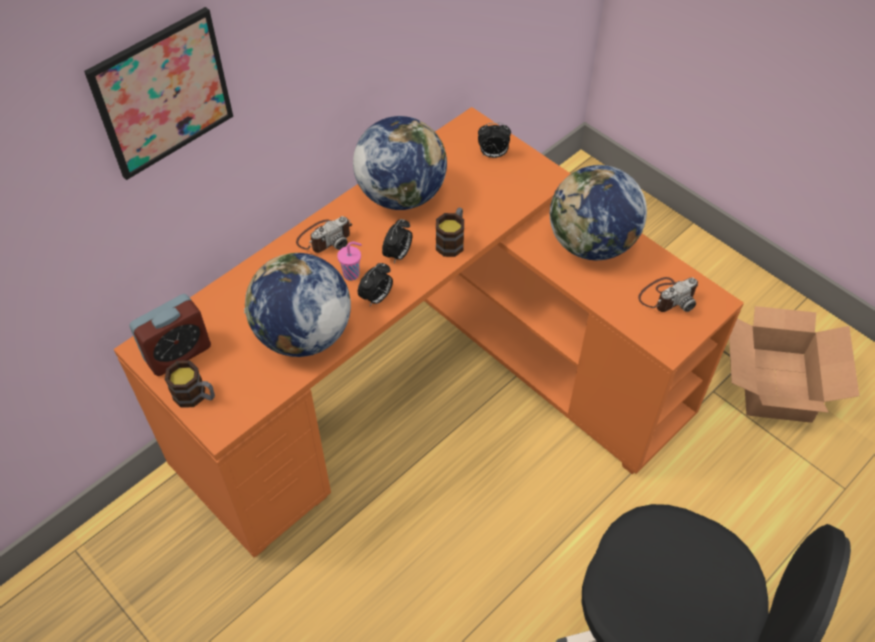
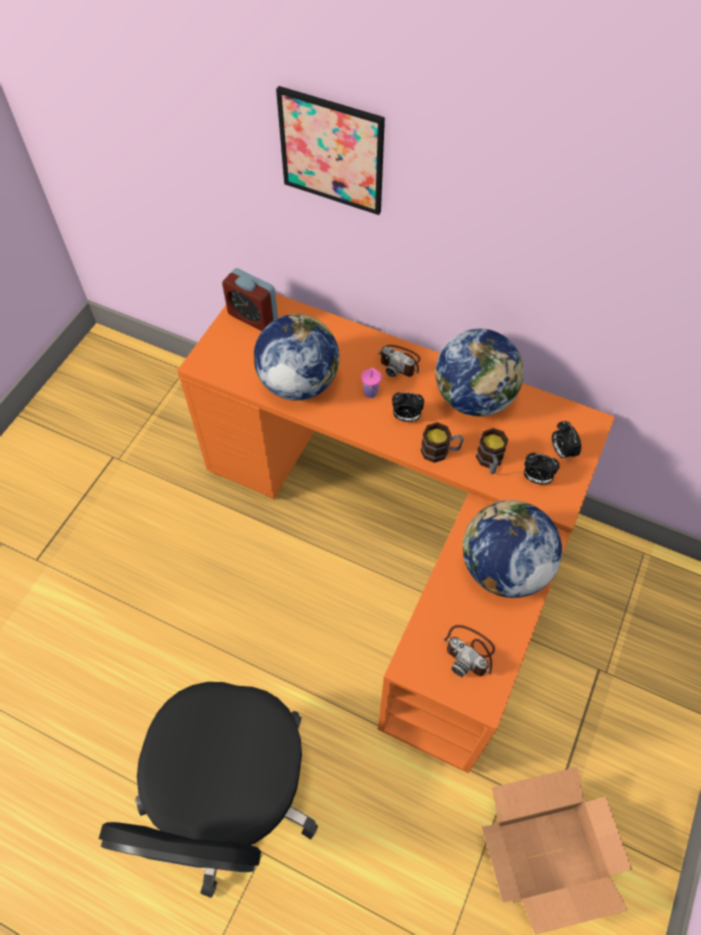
camera: 70 degrees right, 5 degrees up
mug [165,360,215,408] -> mug moved to [476,428,508,474]
alarm clock [358,263,393,306] -> alarm clock moved to [524,453,560,484]

